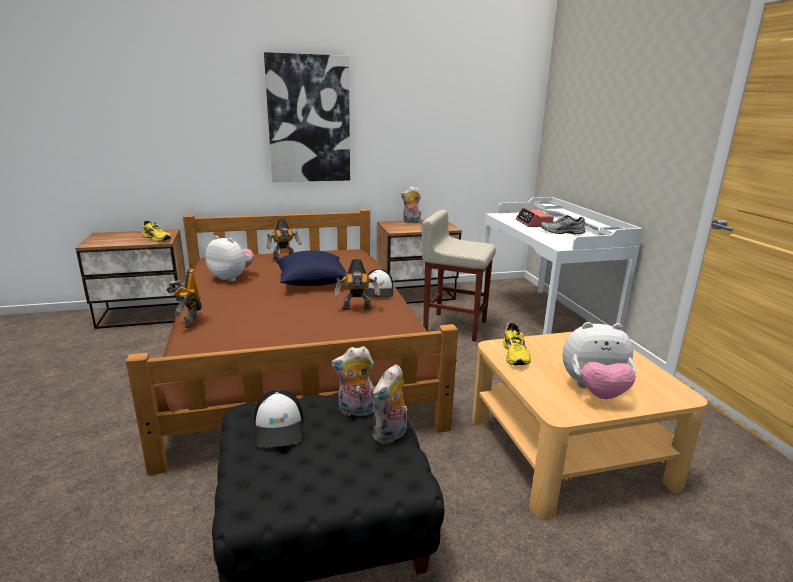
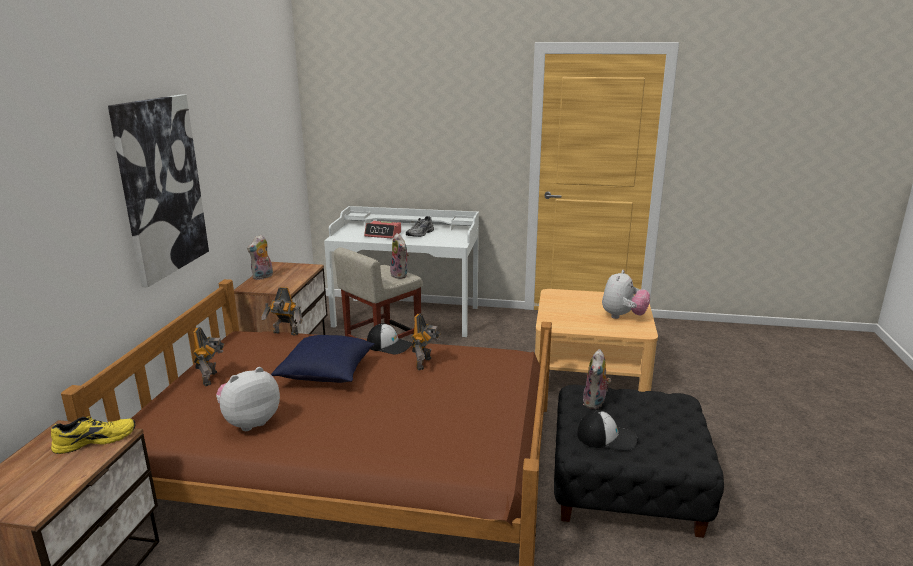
camera: 65 degrees left, 0 degrees up
toy robot [166,268,202,328] -> toy robot moved to [261,287,302,336]
plush toy [373,364,408,444] -> plush toy moved to [390,233,409,279]
yellow shoe [503,323,531,365] -> none

